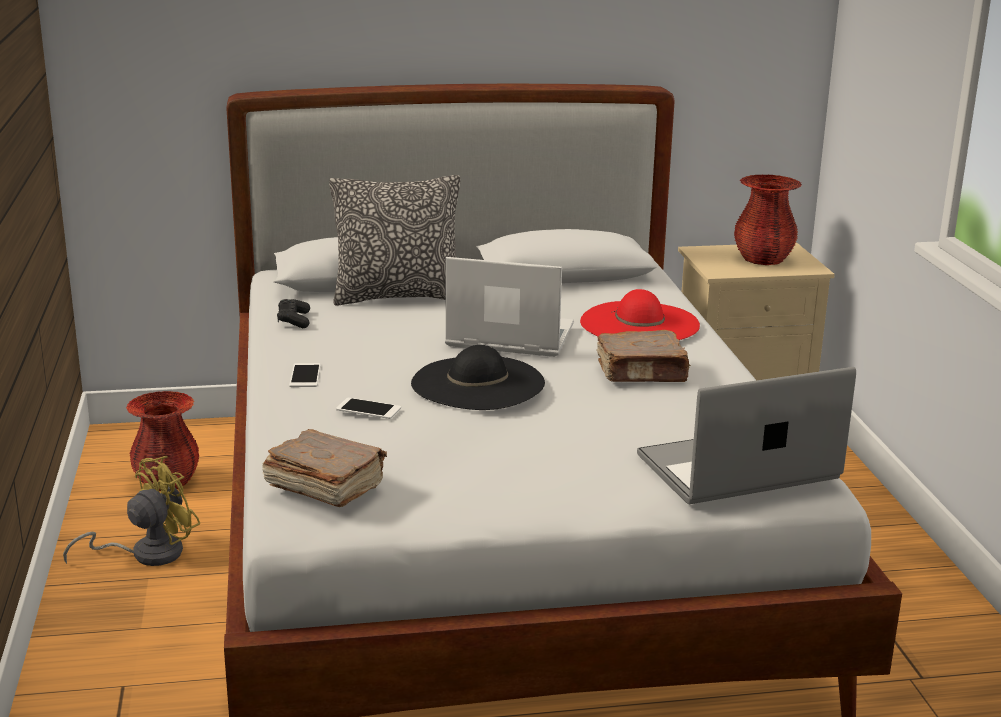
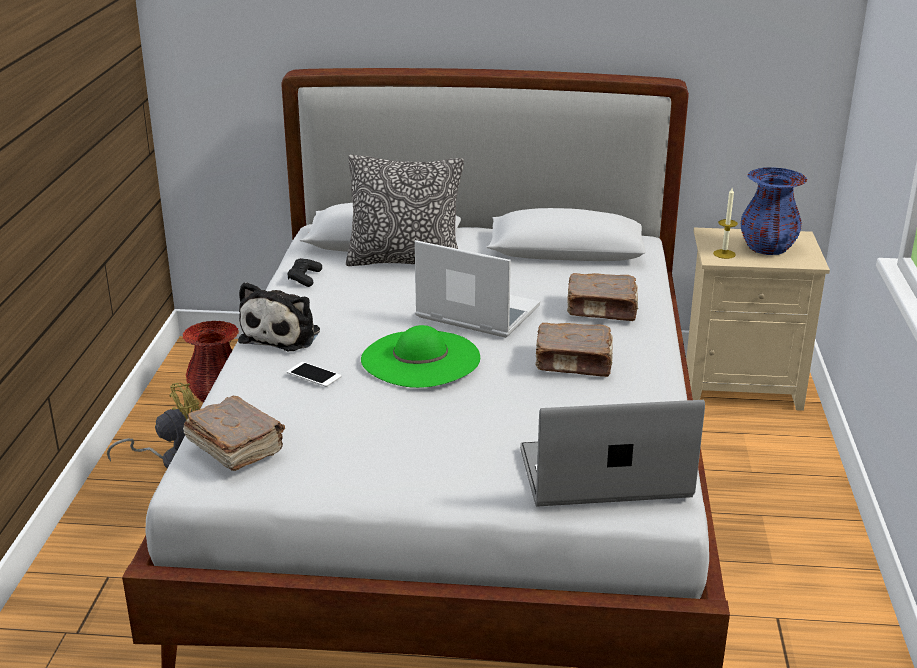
camera: 15 degrees right, 5 degrees up
phone [289,363,321,387] -> plush toy [238,282,320,351]
black hat [411,345,545,410] -> green hat [361,325,480,388]
red hat [580,289,700,340] -> brown book [567,273,638,321]
red vase [734,175,802,265] -> blue vase [740,167,807,255]
none -> candle [713,188,738,259]

